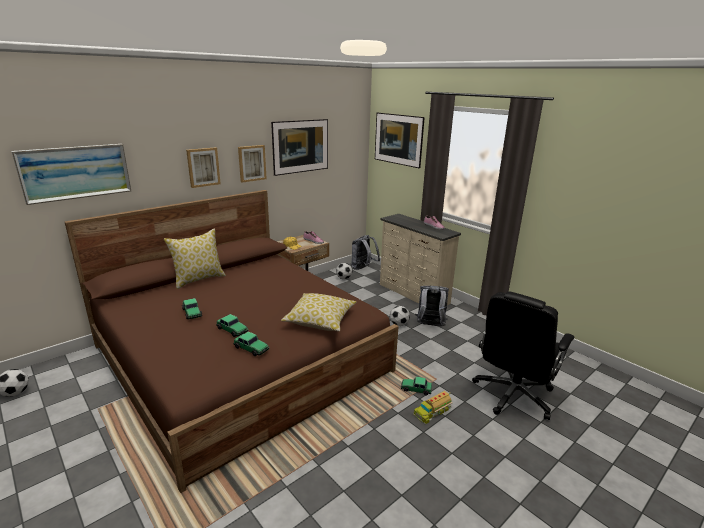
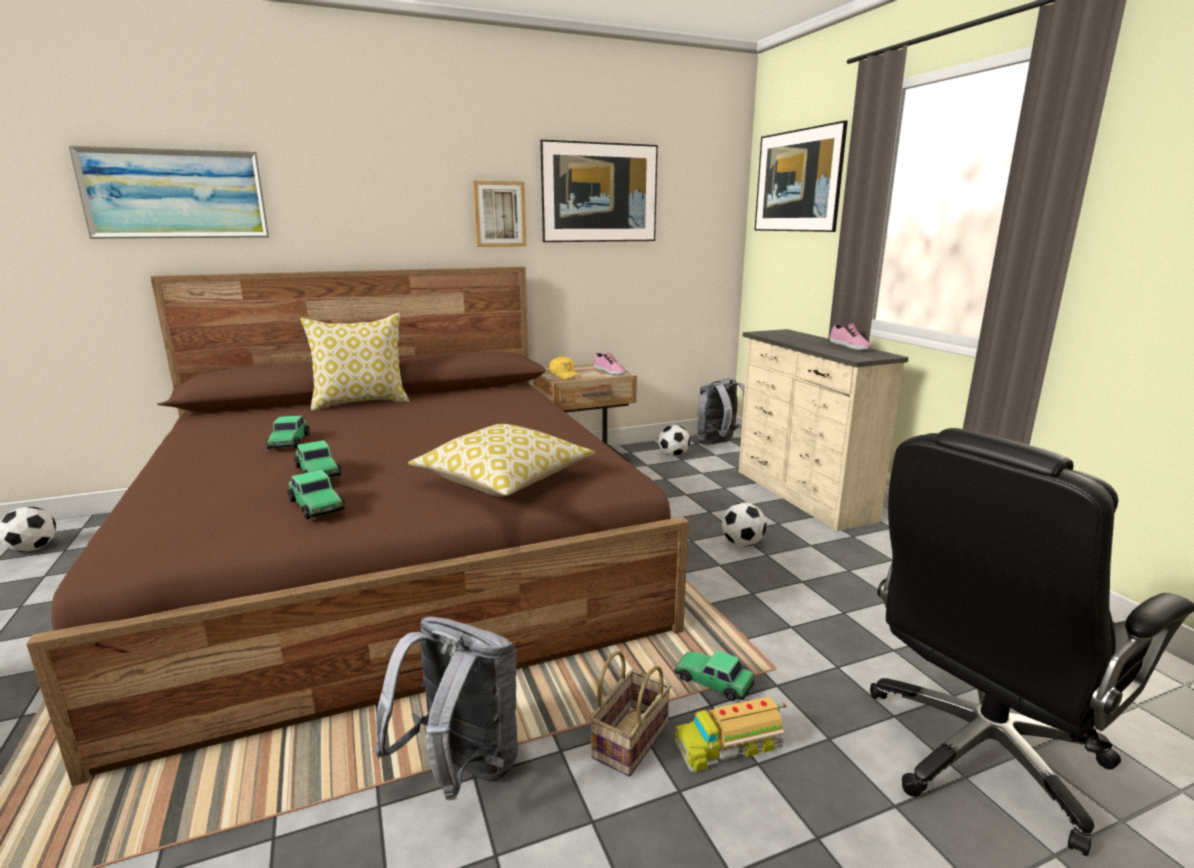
camera: 20 degrees right, 5 degrees down
picture [186,147,221,188] -> none
grey backpack [415,286,449,326] -> grey backpack moved to [374,616,518,800]
none -> basket [590,651,671,777]

